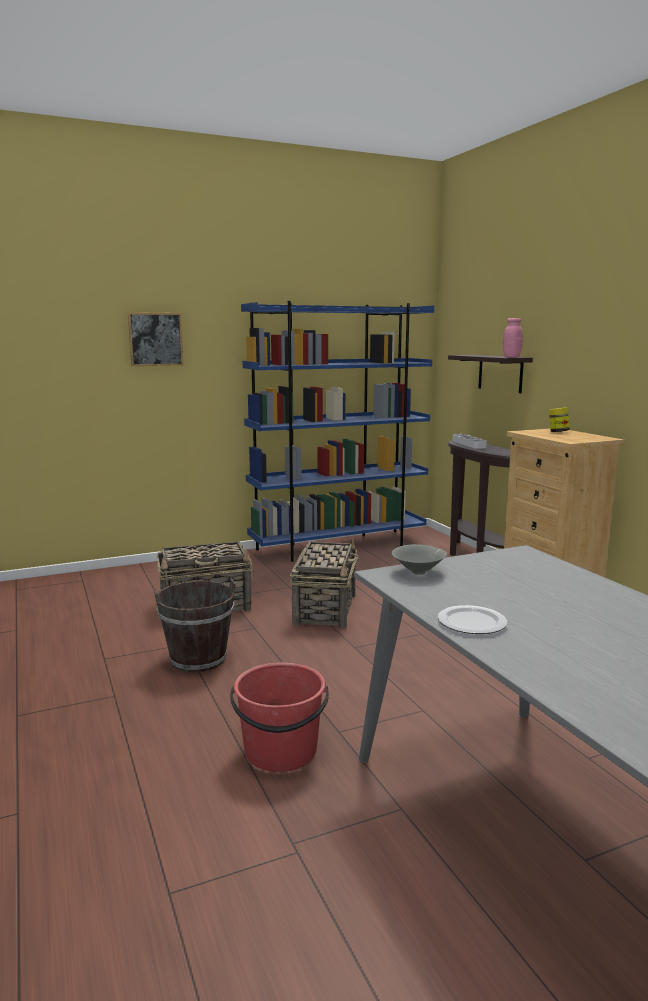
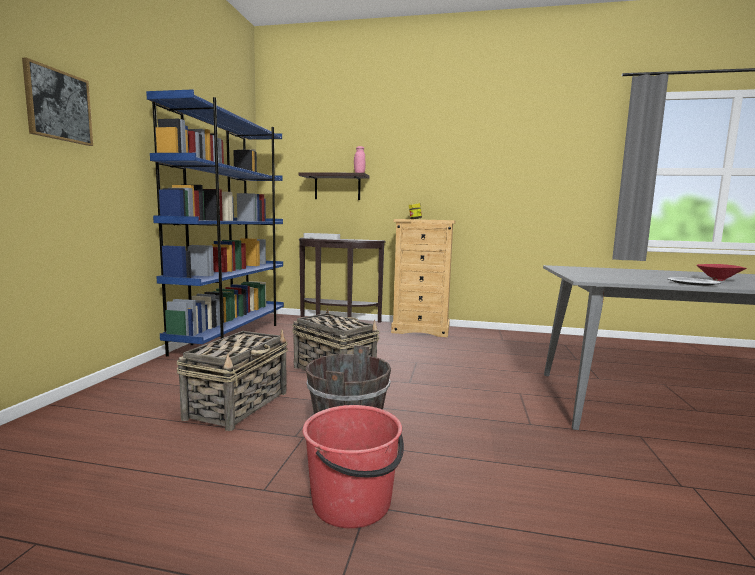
camera: 55 degrees left, 5 degrees down
red bucket [230,663,329,772] -> red bucket moved to [302,405,404,528]
grey bowl [392,544,447,575] -> none
none -> red bowl [696,264,747,281]

